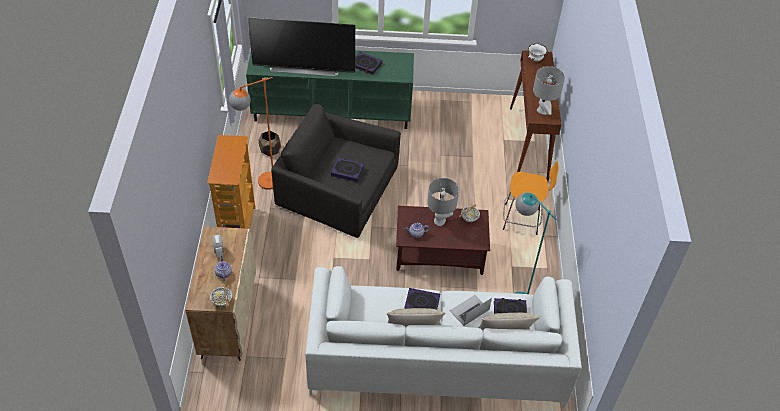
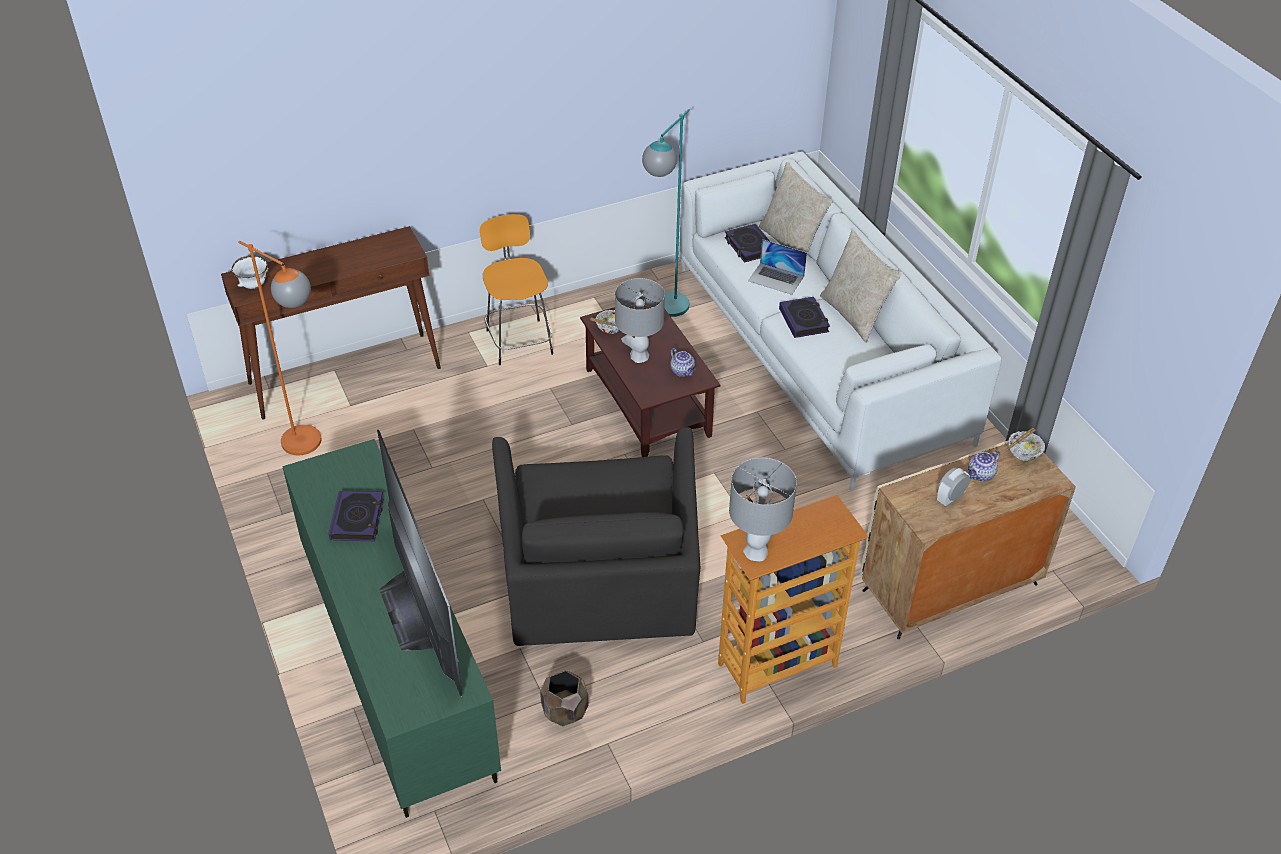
camera: 115 degrees left, 5 degrees down
orange floor lamp [229,77,273,190] -> orange floor lamp moved to [238,241,322,455]
book [331,158,364,182] -> none
grey table lamp [533,66,565,115] -> grey table lamp moved to [729,457,797,561]

